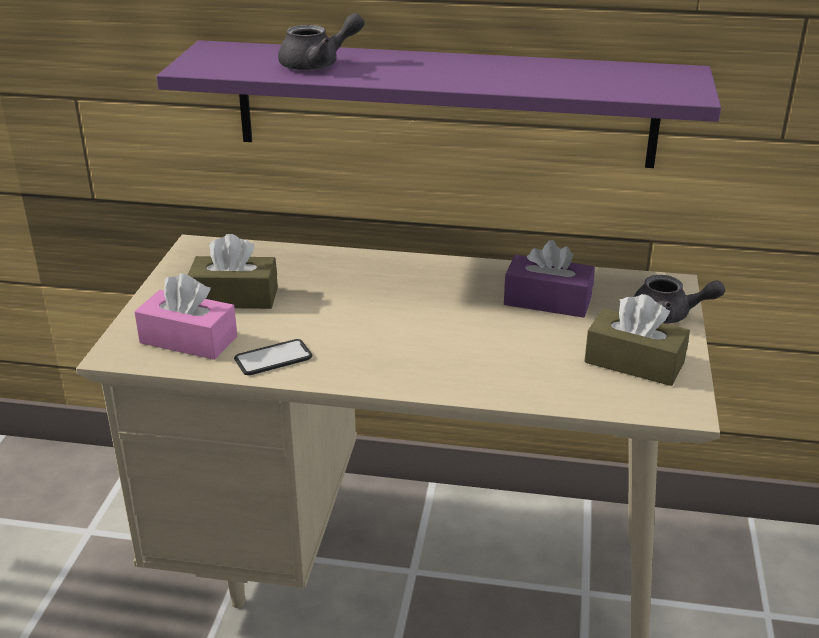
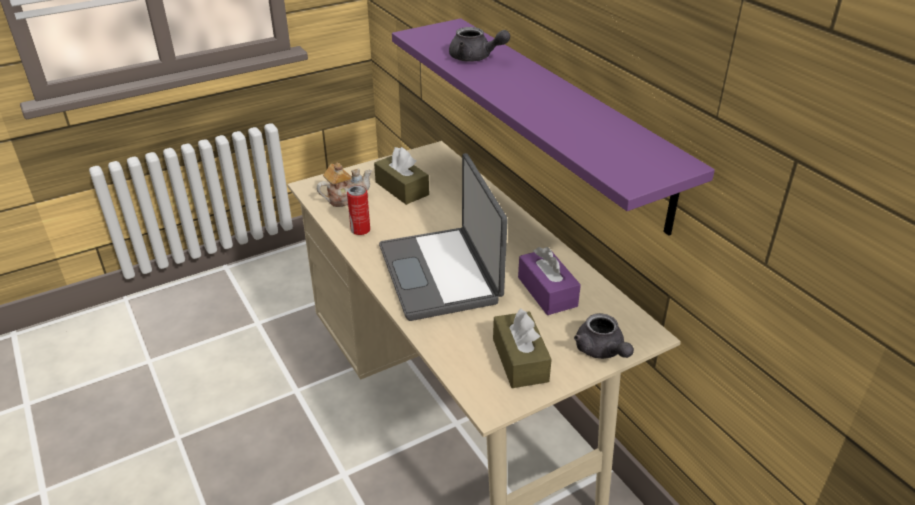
camera: 50 degrees right, 5 degrees up
pink tissue box [134,273,237,360] -> teapot [317,163,372,207]
phone [234,339,312,375] -> can [347,185,370,235]
none -> laptop [379,153,508,321]

